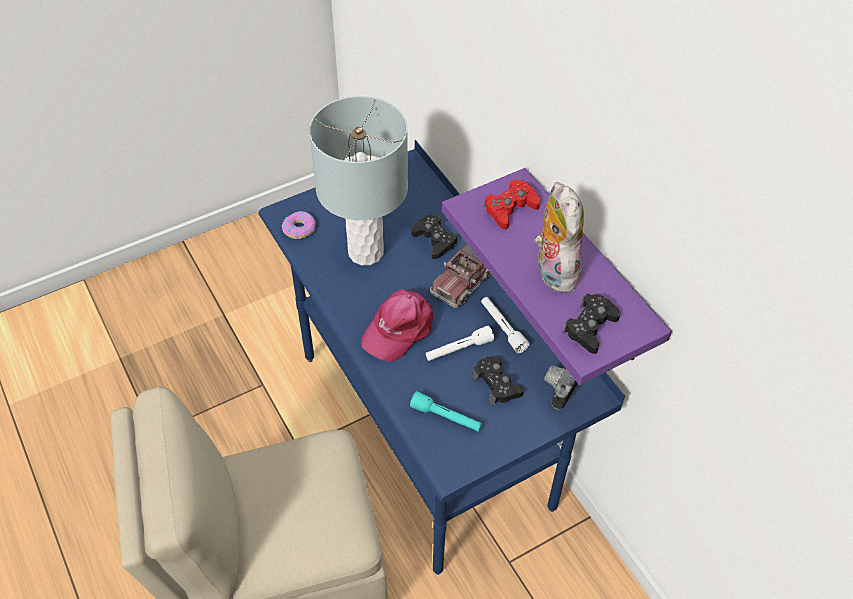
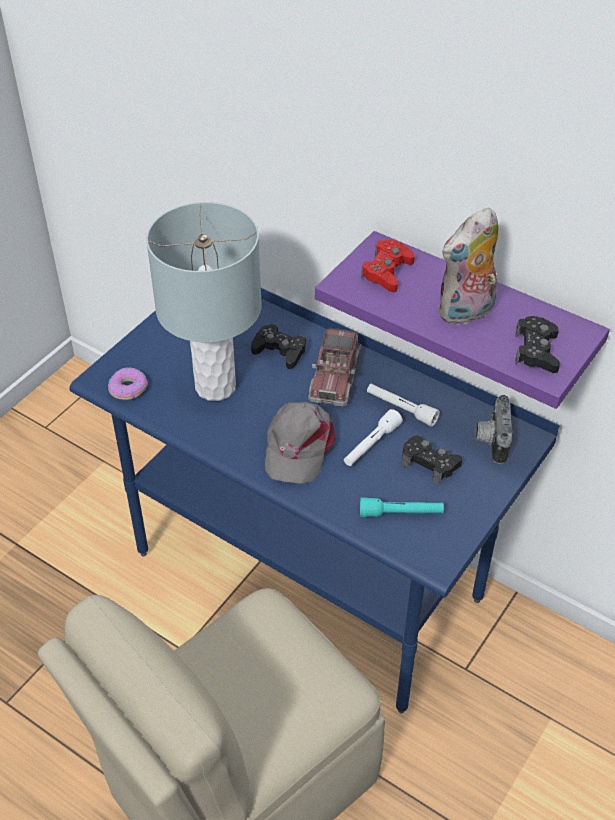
camera: 25 degrees left, 5 degrees down
pink cap [361,289,434,362] -> grey cap [265,402,336,484]
plush toy [534,182,584,293] -> plush toy turned 90 degrees counterclockwise [439,208,499,325]

